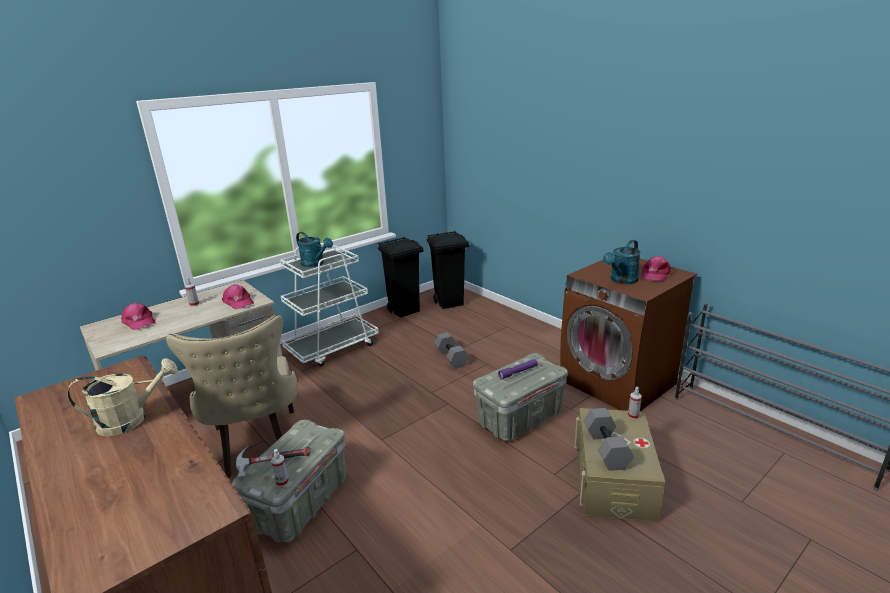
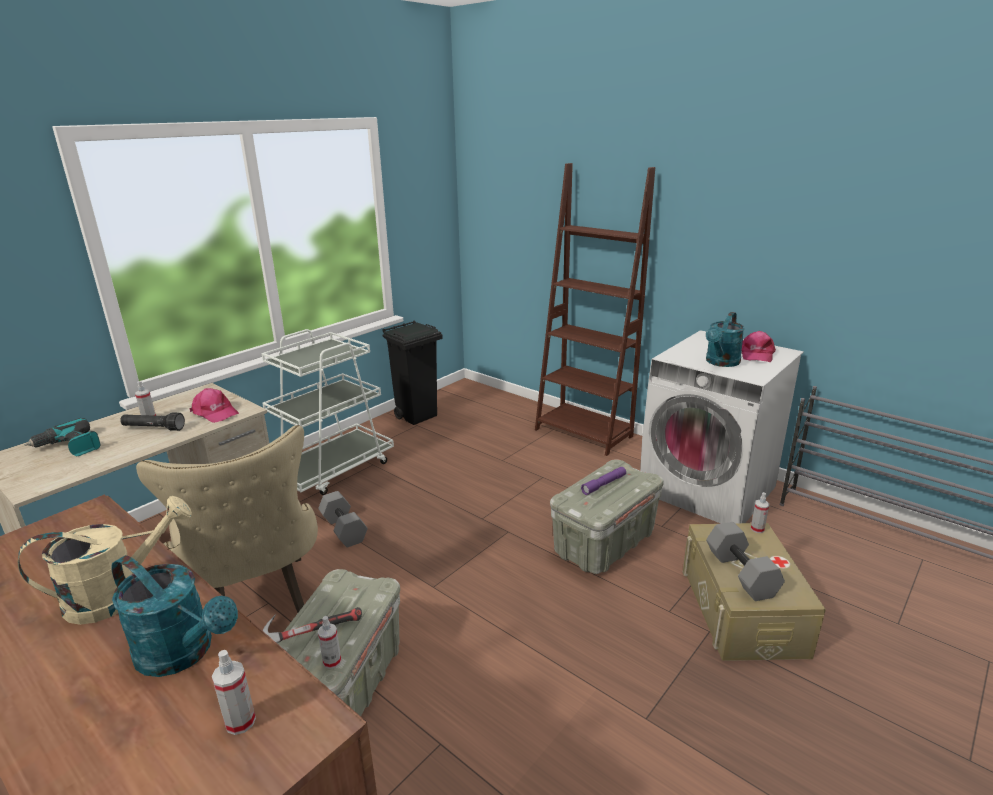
camera: 10 degrees left, 0 degrees up
pink cap [121,303,155,330] -> power drill [24,418,100,456]
turquoise watering can [296,232,333,267] -> turquoise watering can moved to [111,555,238,677]
black trash can [427,231,469,309] -> none
grey dumbbell [435,332,469,369] -> grey dumbbell moved to [318,491,368,547]
brown washing machine [560,258,697,411] -> white washing machine [640,330,804,523]
none -> black flashlight [120,412,185,431]
none -> spray bottle [212,650,256,735]
none -> brown bookcase [535,163,655,456]

